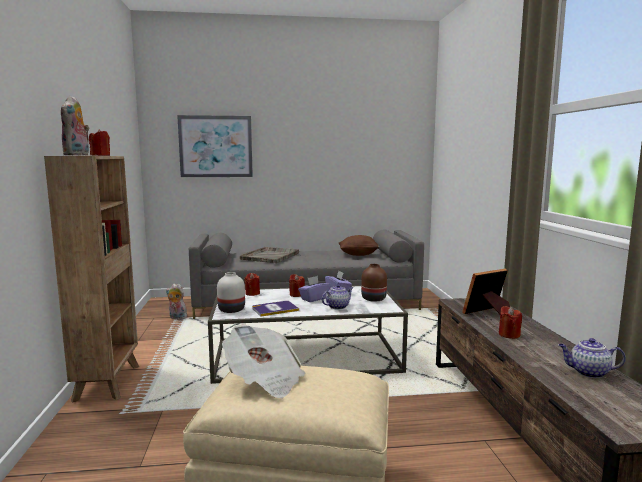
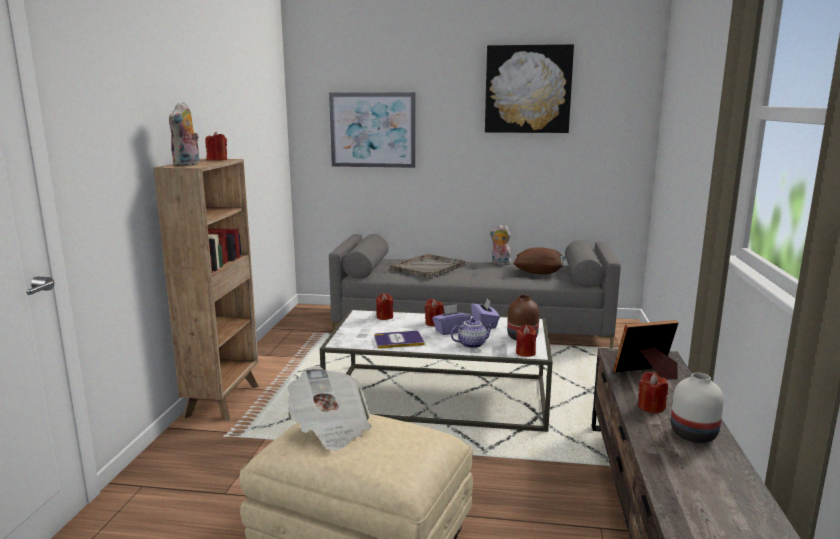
camera: 15 degrees right, 5 degrees up
plush toy [166,284,187,320] -> plush toy moved to [490,225,511,265]
white vase [217,272,245,313] -> white vase moved to [671,373,724,443]
teapot [559,338,626,378] -> none
none -> picture [485,44,574,133]
none -> red candle [516,325,537,357]

